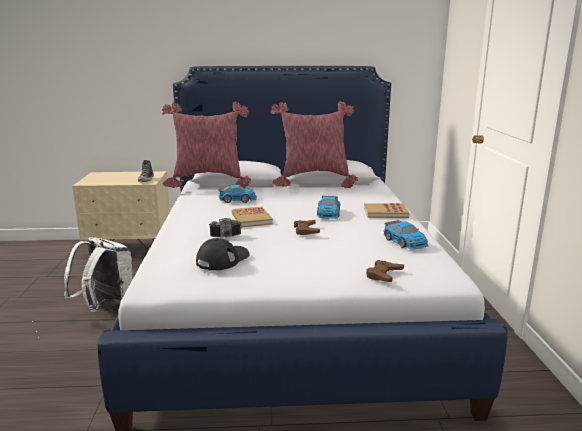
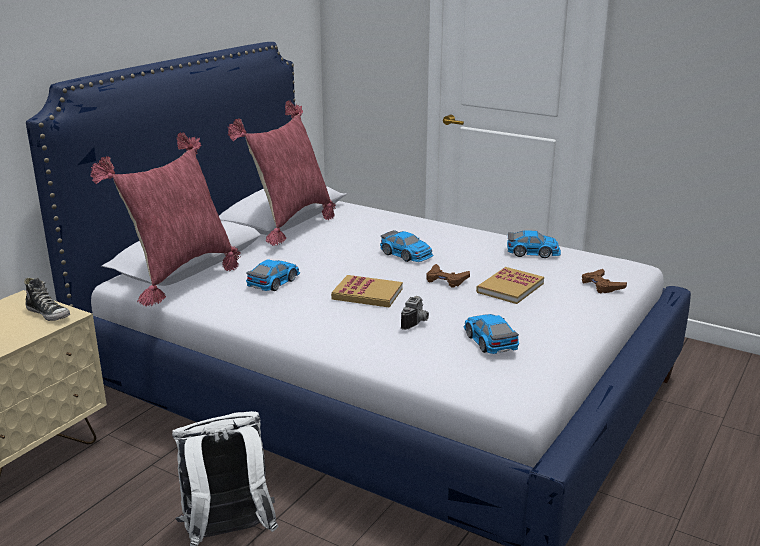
camera: 55 degrees left, 5 degrees up
black cap [196,238,250,271] -> toy car [464,314,519,354]
book [364,203,409,218] -> book moved to [476,267,544,304]

